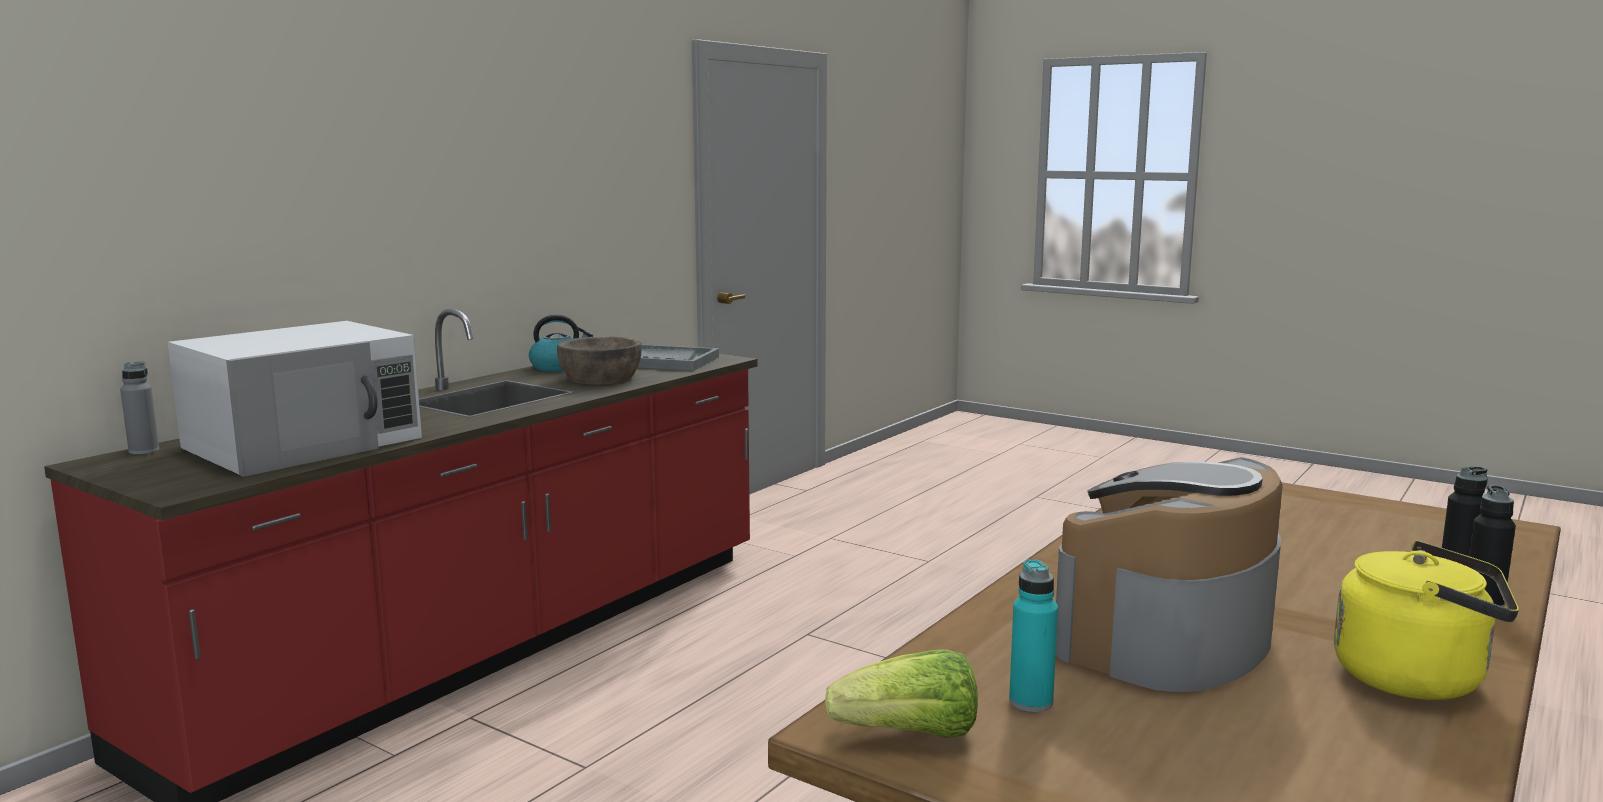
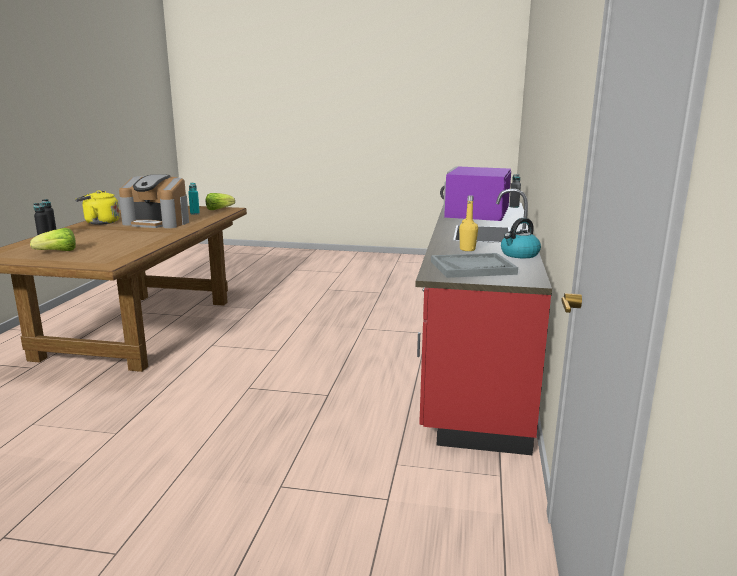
camera: 155 degrees right, 5 degrees up
white microwave [168,321,422,477] -> purple microwave [440,166,511,221]
brown bowl [557,336,642,385] -> yellow bottle [459,195,478,251]
coffee machine [1056,457,1283,692] -> coffee machine turned 90 degrees clockwise [119,174,189,228]
none -> lettuce [30,228,76,251]

